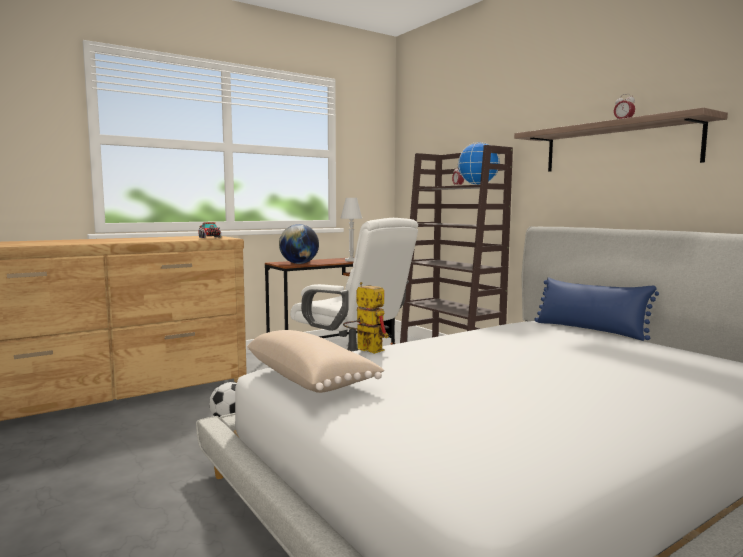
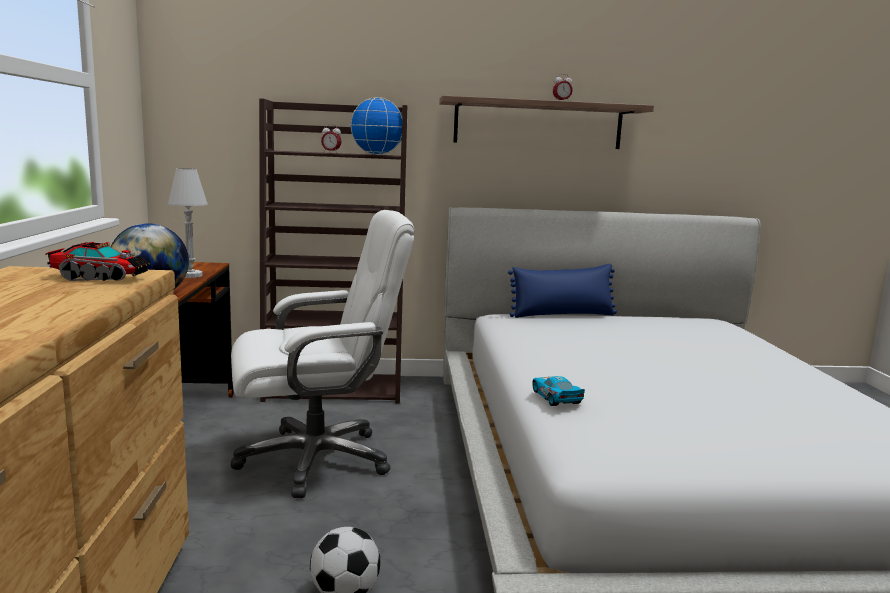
camera: 60 degrees left, 5 degrees up
beige pillow [247,330,384,393] -> none
toy robot [343,282,389,354] -> toy car [533,376,585,406]

